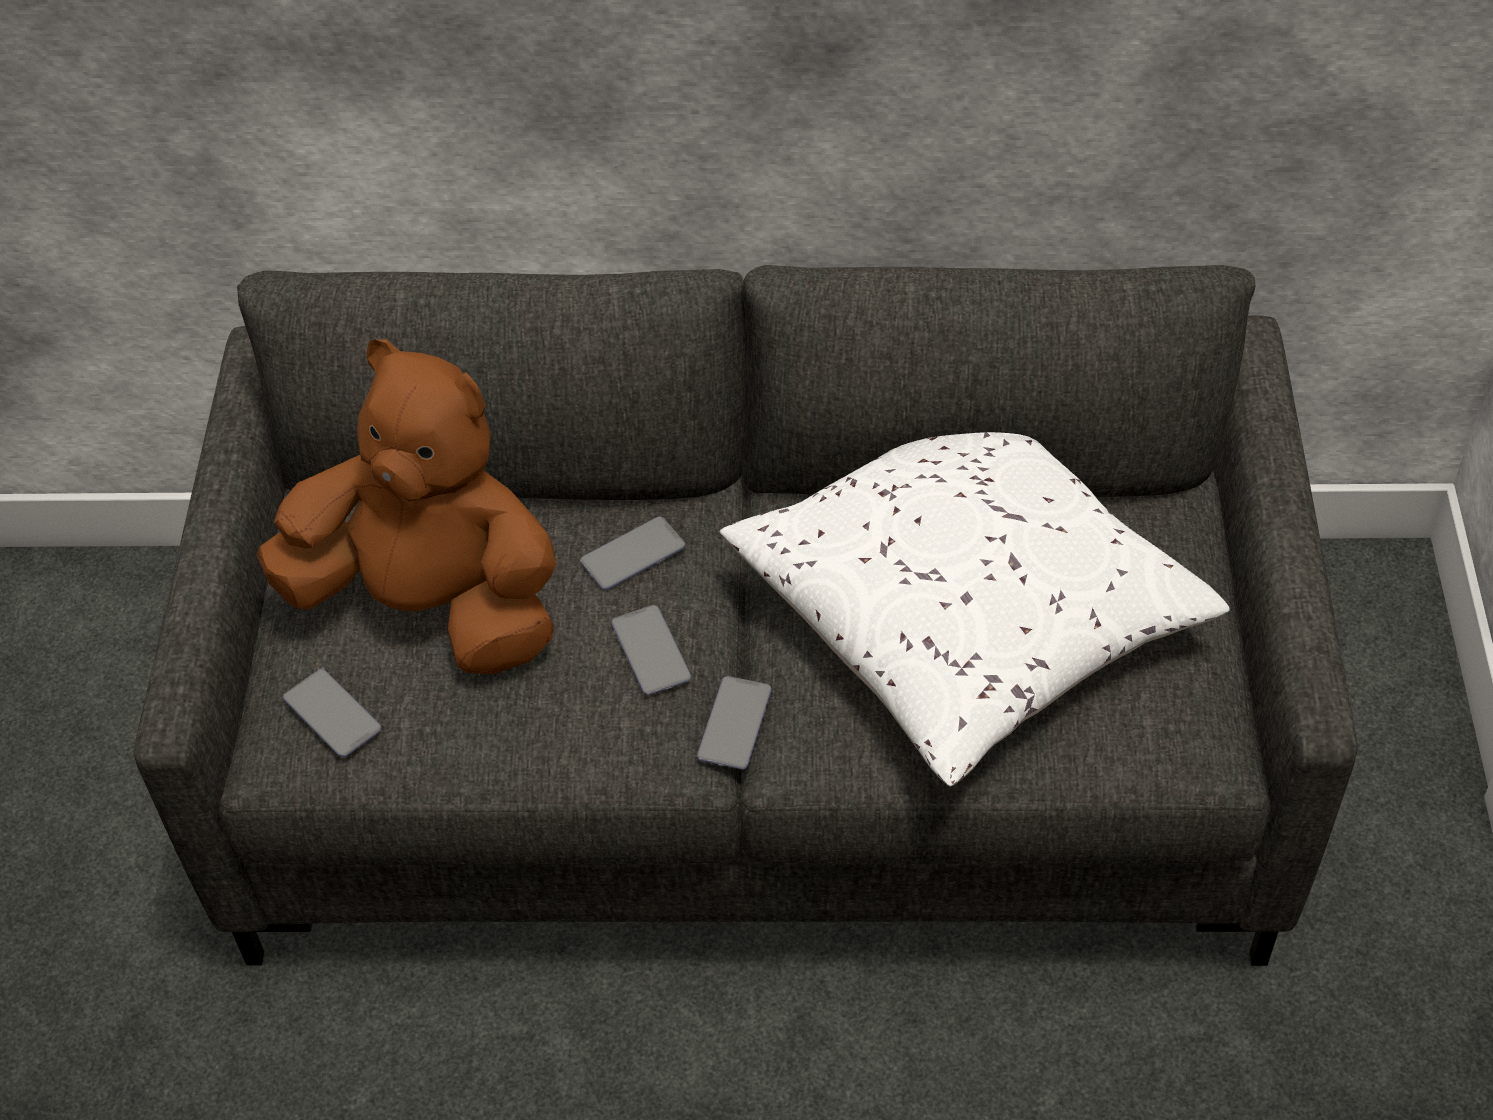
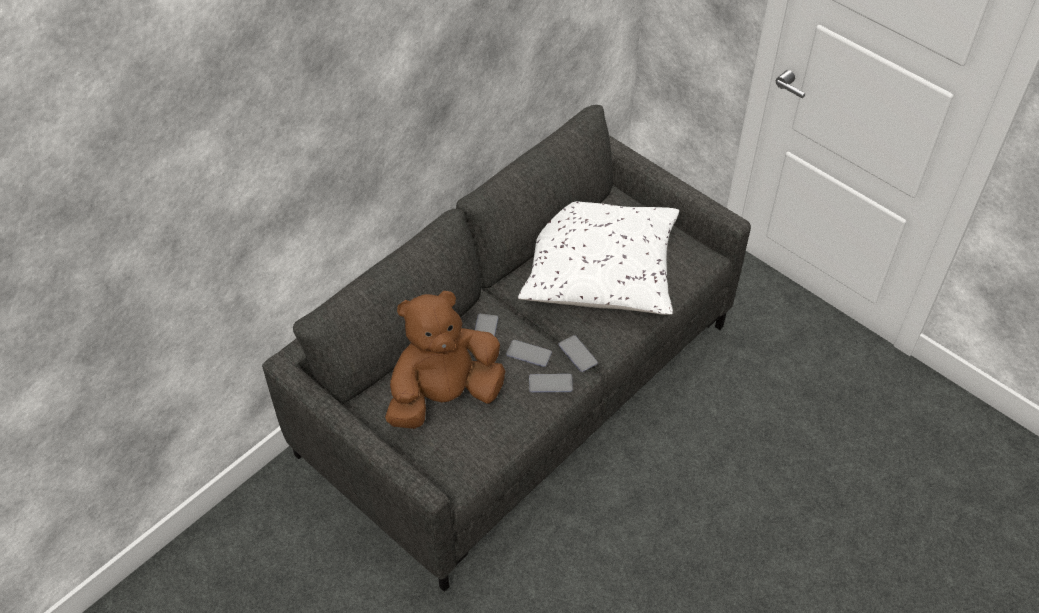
camera: 50 degrees left, 0 degrees up
phone [283,669,382,757] -> phone moved to [529,374,573,393]

